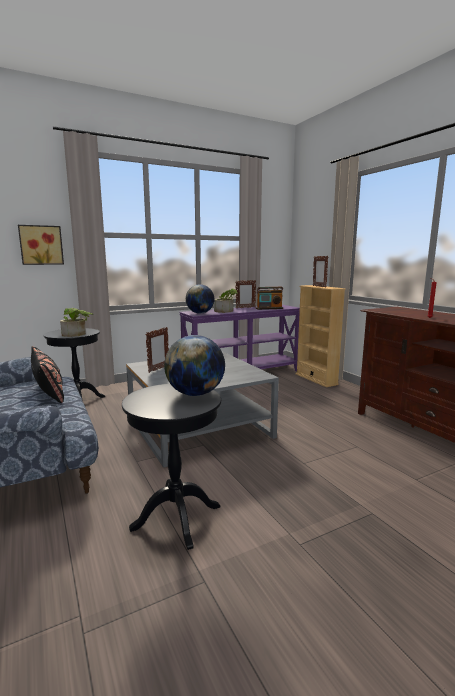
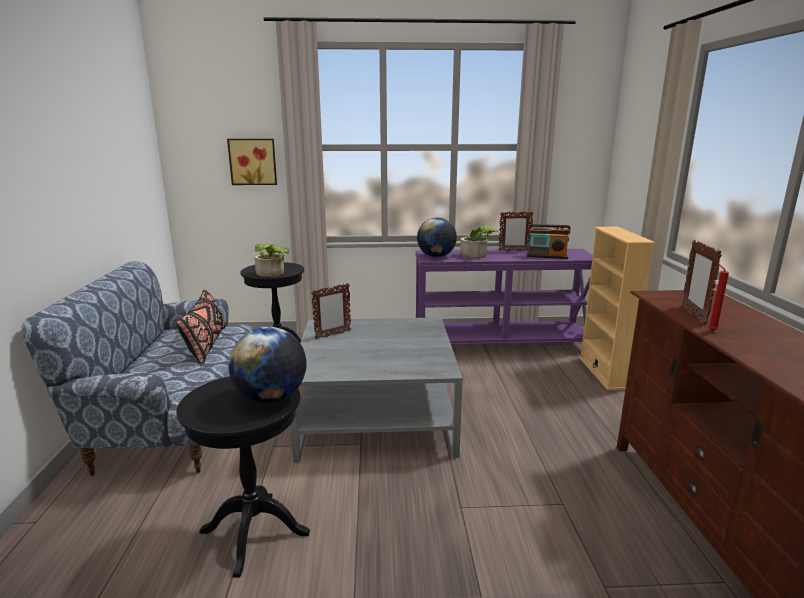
camera: 25 degrees right, 5 degrees up
picture frame [313,256,328,288] -> picture frame moved to [682,240,722,324]

